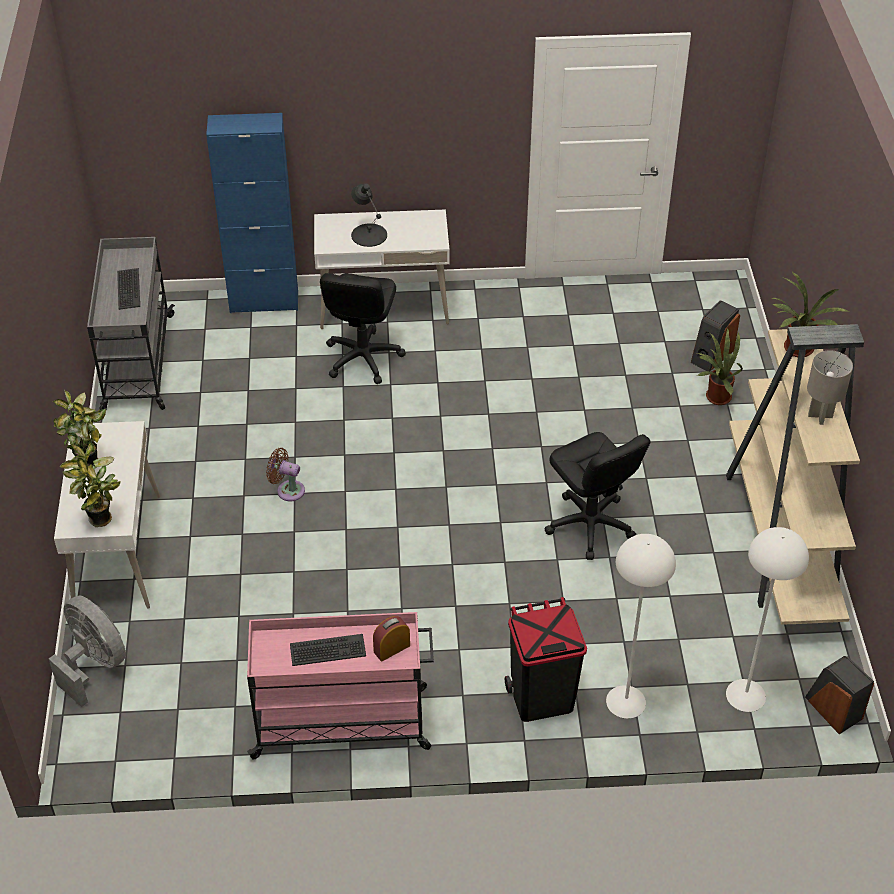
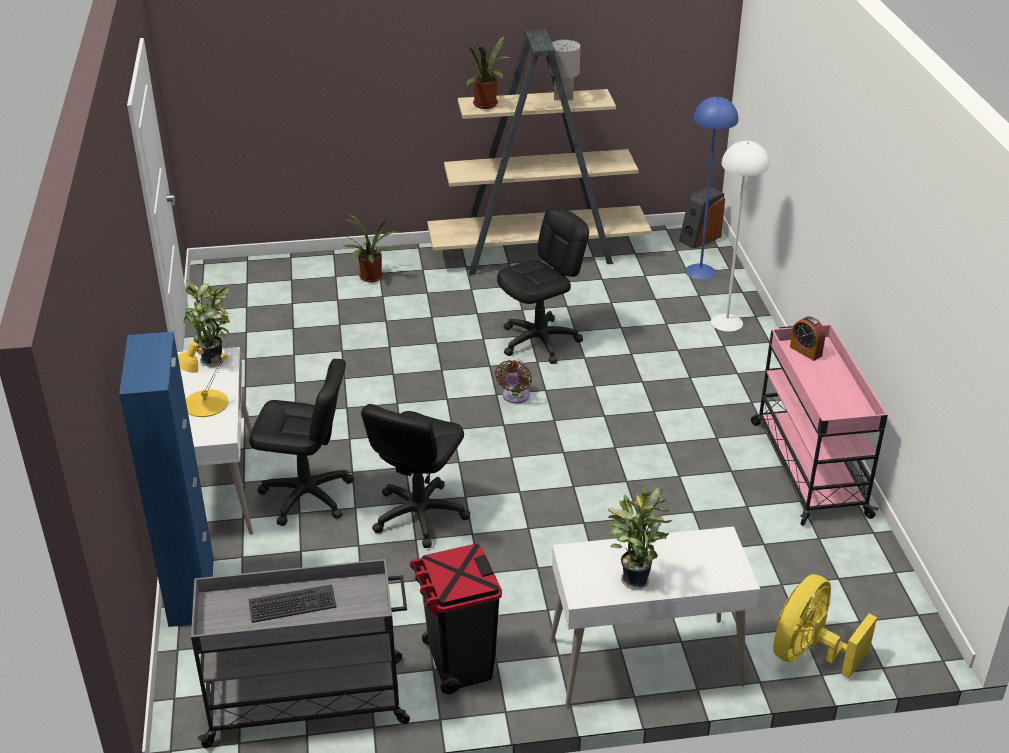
camera: 95 degrees left, 10 degrees down
grey fan [49,595,126,707] -> yellow fan [773,574,877,678]
potted plant [60,442,120,527] -> potted plant moved to [183,279,230,367]
brown fan [266,448,305,501] -> brown fan moved to [495,359,532,404]
keyboard [290,634,366,666] -> none
black table lamp [351,183,387,247] -> yellow table lamp [178,342,228,417]
black trash can [505,597,587,722] -> black trash can moved to [410,544,502,694]
speaker [691,300,740,371] -> none
white floor lamp [726,527,809,712] -> blue floor lamp [685,97,738,280]
none -> black office chair [361,404,470,548]

